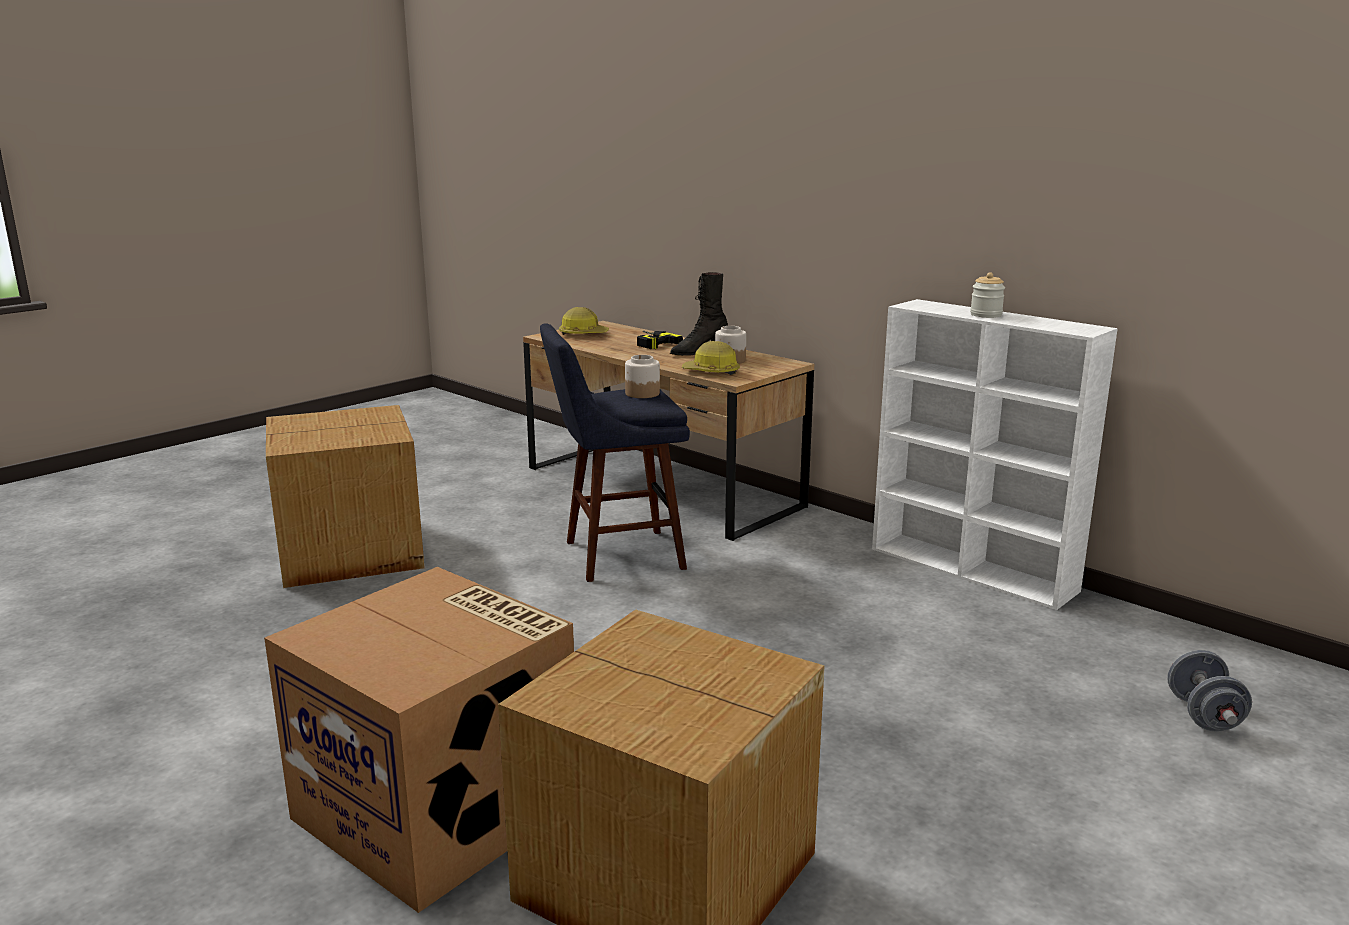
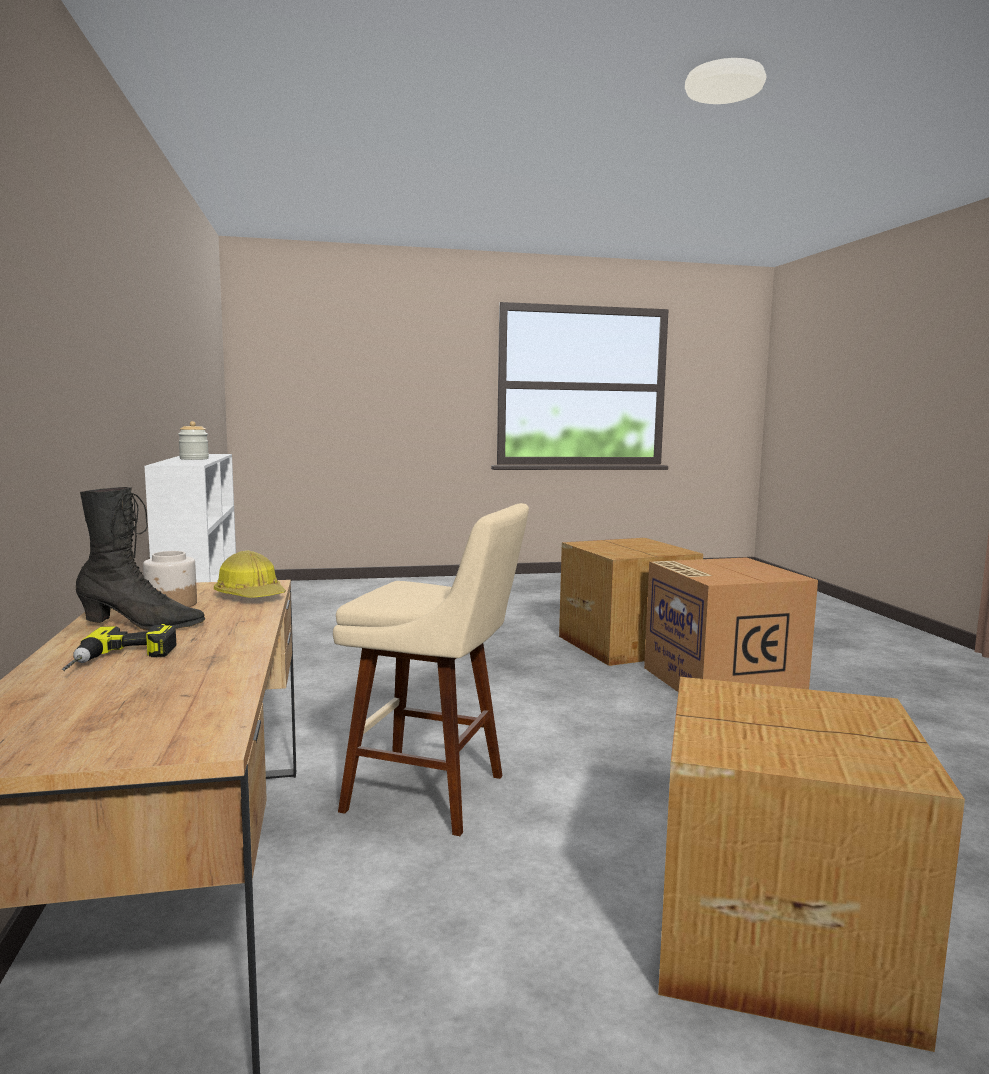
camera: 145 degrees left, 10 degrees down
blue stool [540,323,690,582] -> beige stool [333,503,529,836]
hard hat [559,307,609,335] -> none
jar [625,355,660,398] -> none
grey dumbbell [1167,650,1252,732] -> none

